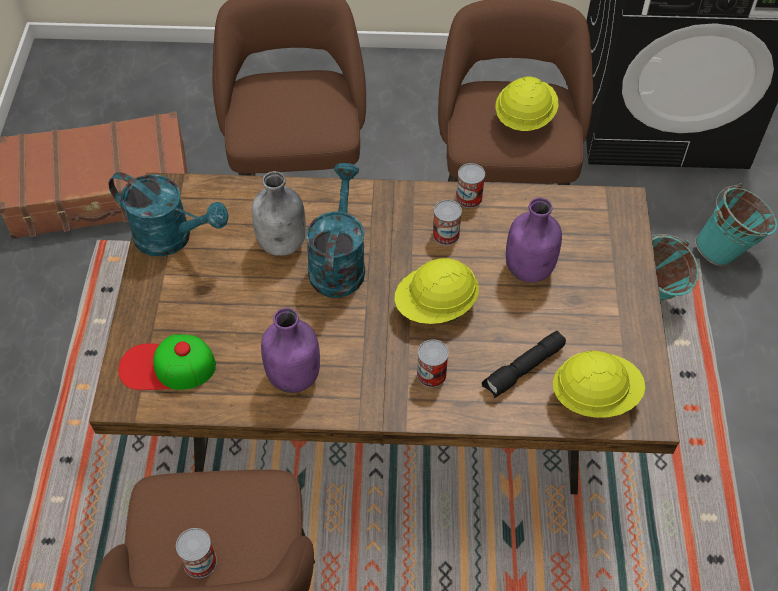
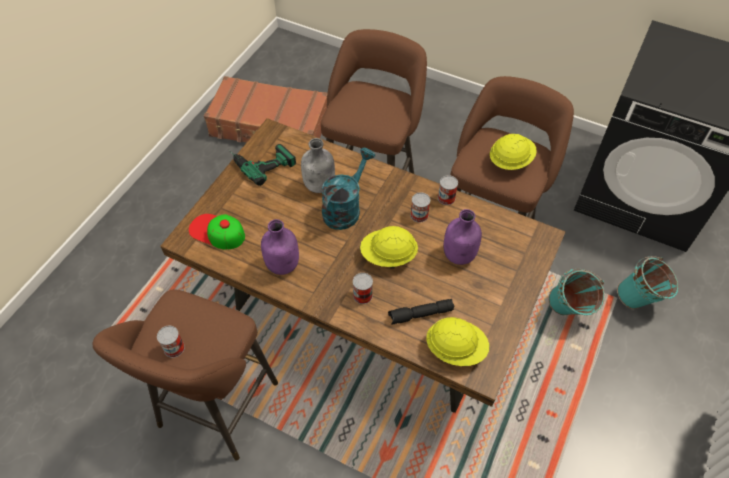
camera: 25 degrees right, 0 degrees up
turquoise watering can [108,172,229,256] -> power drill [228,144,296,186]

